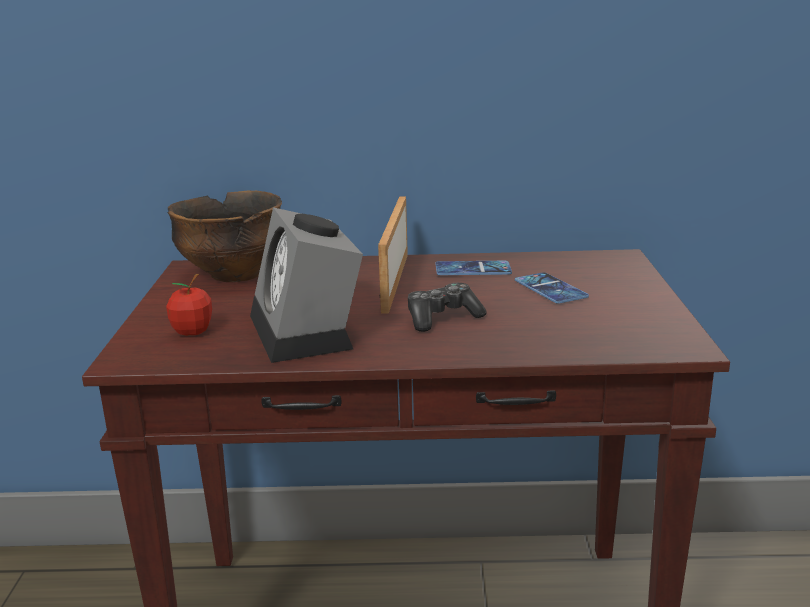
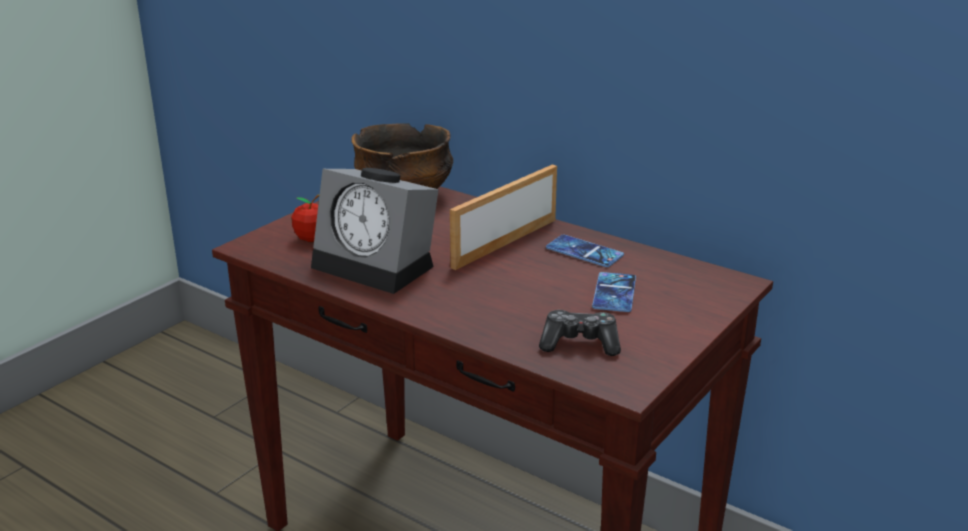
camera: 35 degrees right, 5 degrees up
alarm clock [250,207,363,363] -> alarm clock turned 75 degrees counterclockwise [311,168,439,294]
game controller [408,283,487,332] -> game controller moved to [539,310,621,356]

